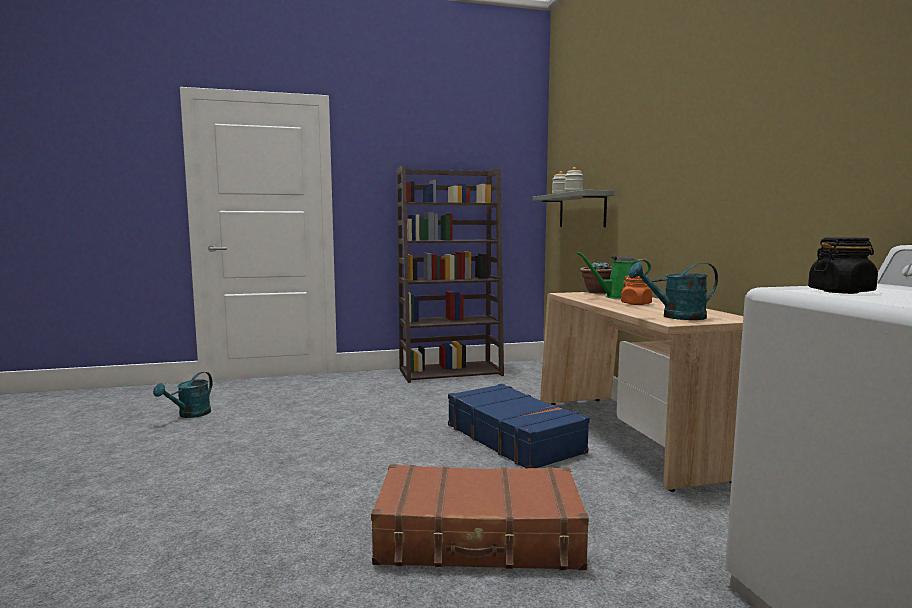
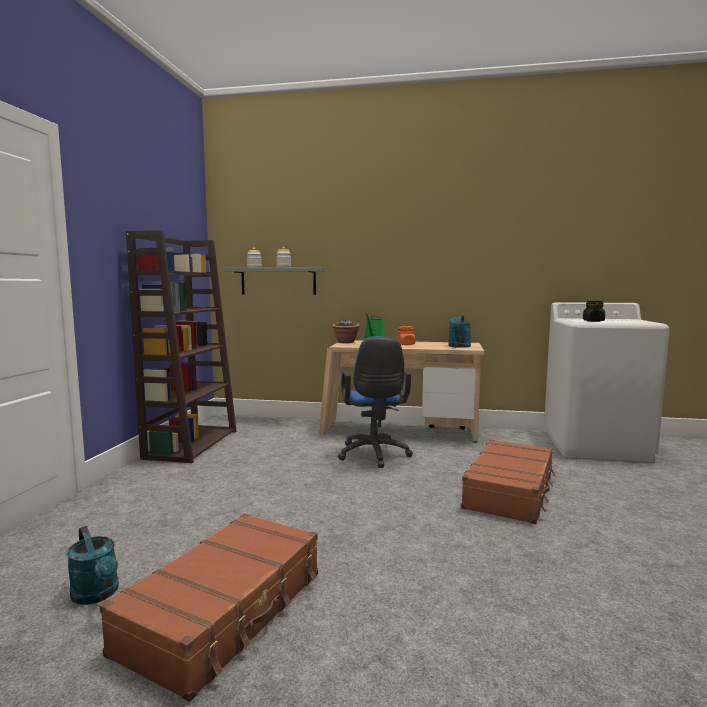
camera: 65 degrees left, 0 degrees up
blue suitcase [448,384,590,468] -> blue office chair [338,336,413,468]
none -> brown suitcase [99,513,318,702]

